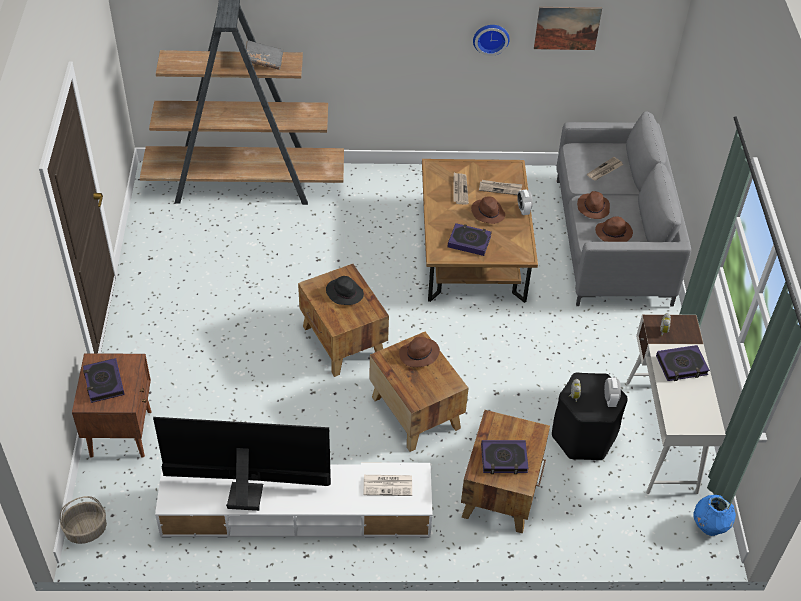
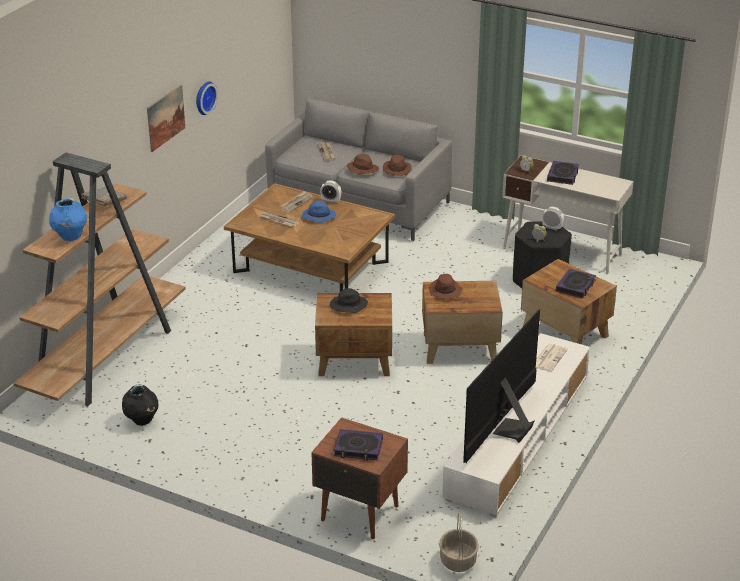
camera: 60 degrees left, 15 degrees down
book [448,223,492,256] -> none
brown hat [471,196,505,224] -> blue hat [302,201,336,223]
picture [534,7,602,50] -> picture moved to [147,85,185,152]
blue vase [693,495,736,536] -> blue vase moved to [49,198,87,241]
none -> black vase [122,384,158,426]

